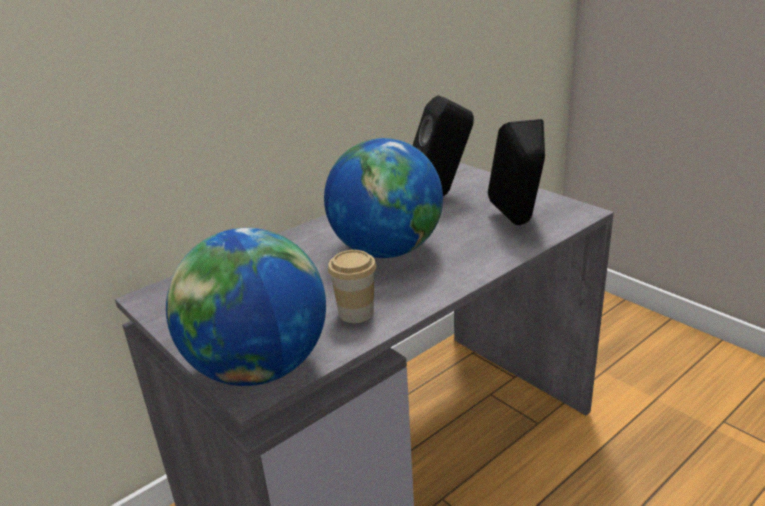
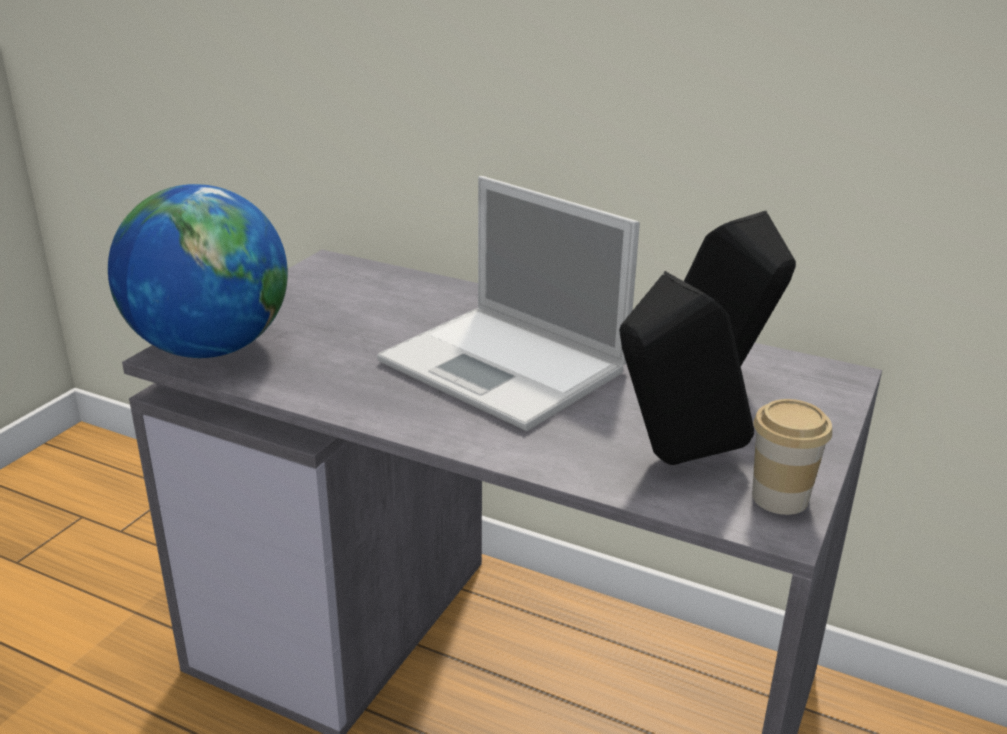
camera: 65 degrees right, 0 degrees up
globe [324,138,443,258] -> laptop [377,176,640,431]
cup [328,250,376,323] -> cup moved to [752,399,832,515]

